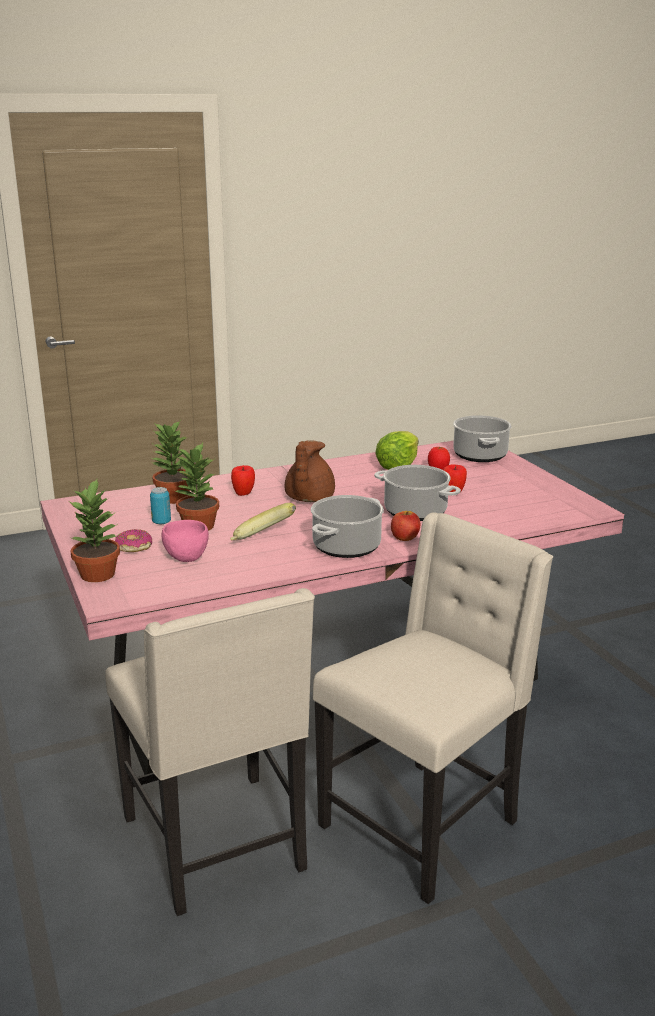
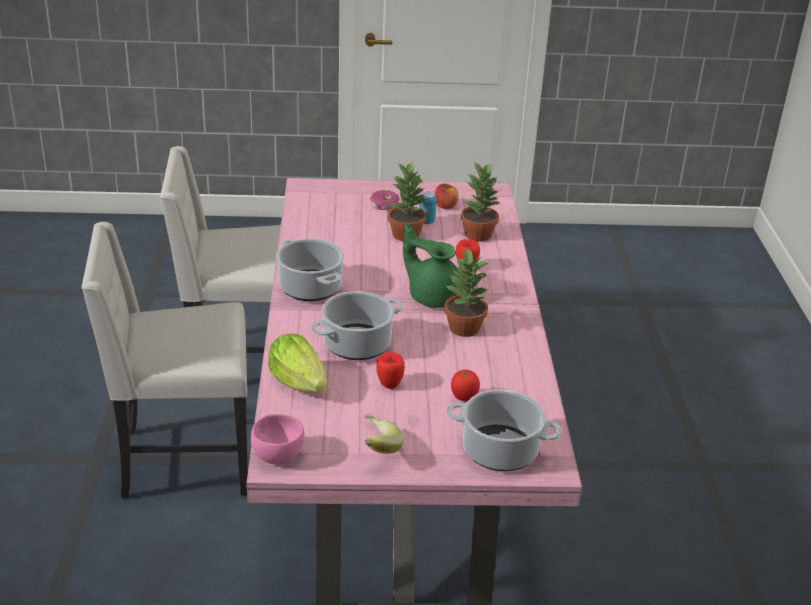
camera: 110 degrees right, 10 degrees up
potted plant [70,479,120,582] -> potted plant moved to [444,248,490,337]
pink bowl [162,520,209,562] -> pink bowl moved to [251,414,305,465]
banana [230,503,296,541] -> banana moved to [364,413,404,454]
brown teapot [285,440,335,502] -> green teapot [403,224,459,308]
beige chair [313,513,553,904] -> beige chair turned 105 degrees clockwise [82,222,248,499]
lettuce [376,431,418,470] -> lettuce moved to [268,334,327,393]
apple [391,511,420,541] -> apple moved to [434,183,458,209]

